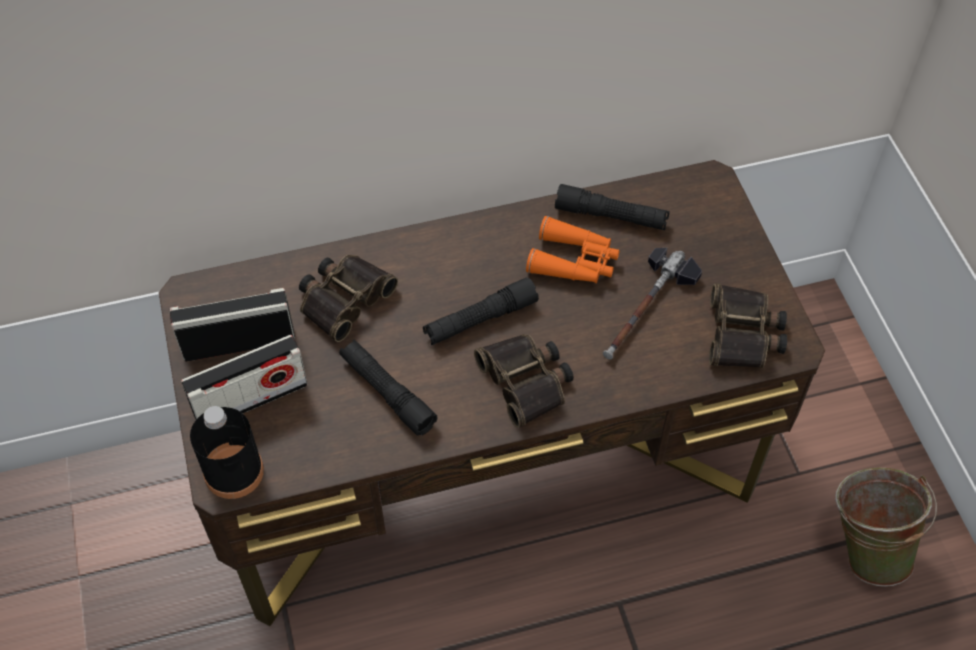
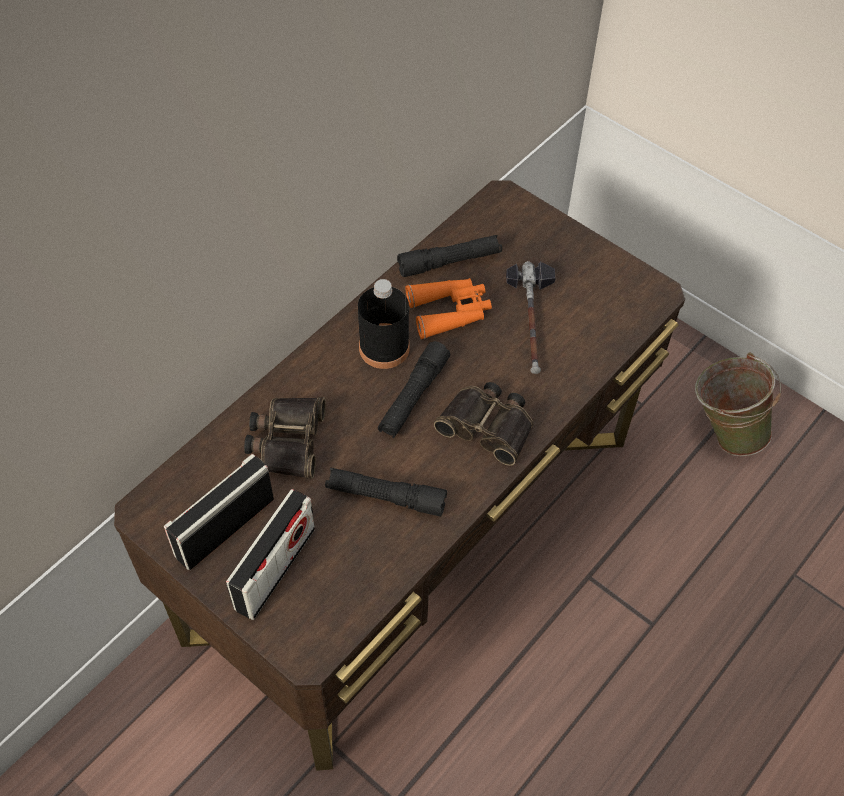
camera: 35 degrees left, 0 degrees up
black bottle [190,406,264,499] -> black bottle moved to [358,279,410,369]
binoculars [709,283,787,368] -> none

